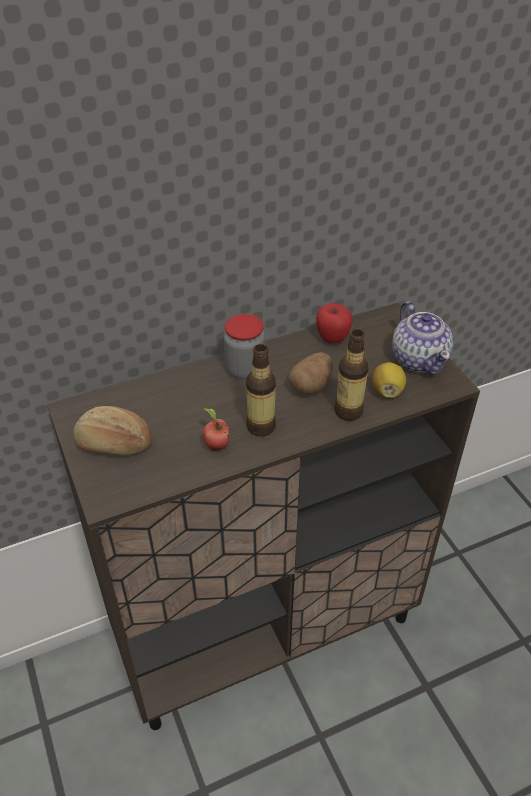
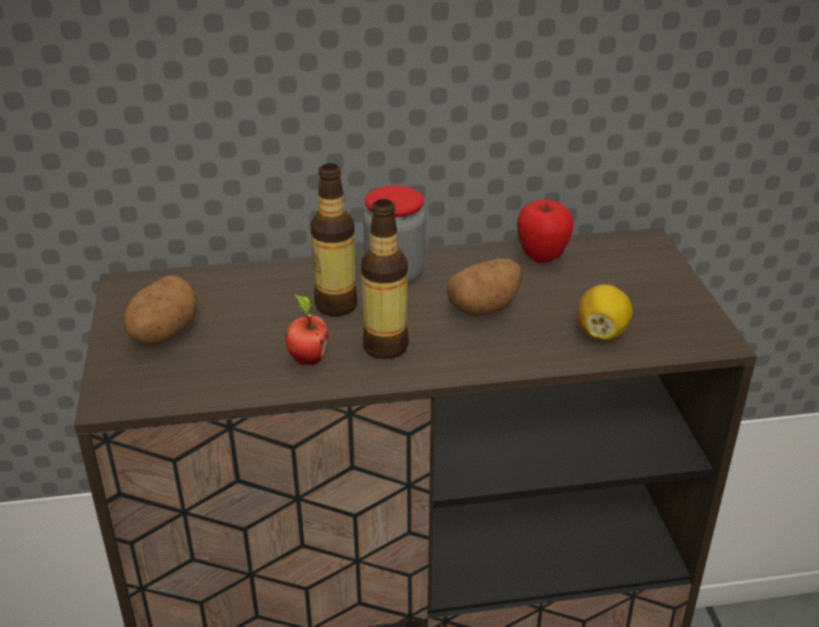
camera: 15 degrees right, 10 degrees down
bread [73,406,152,455] -> potato [124,275,197,345]
bottle [335,329,369,421] -> bottle moved to [310,163,358,316]
teapot [392,301,453,374] -> none

